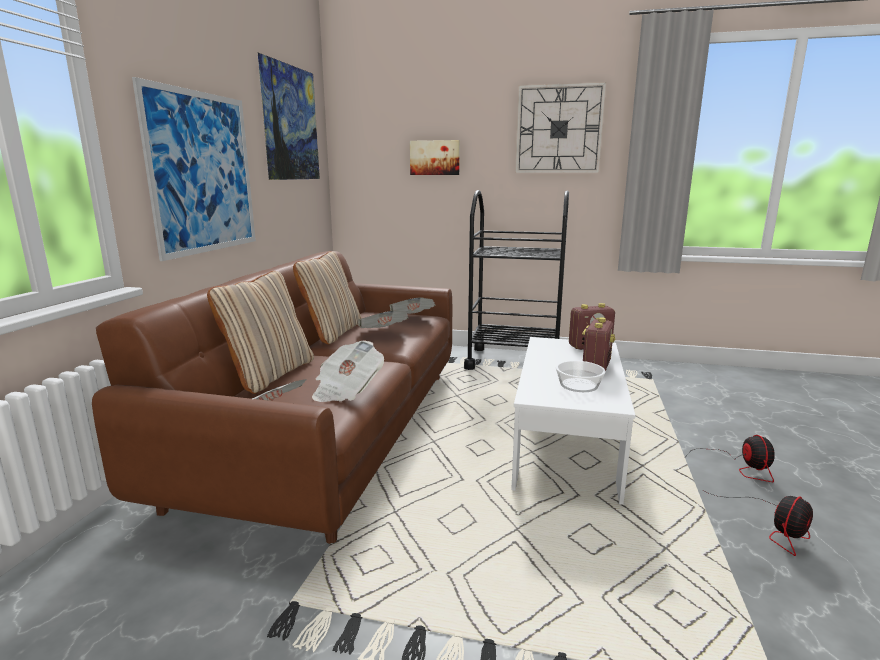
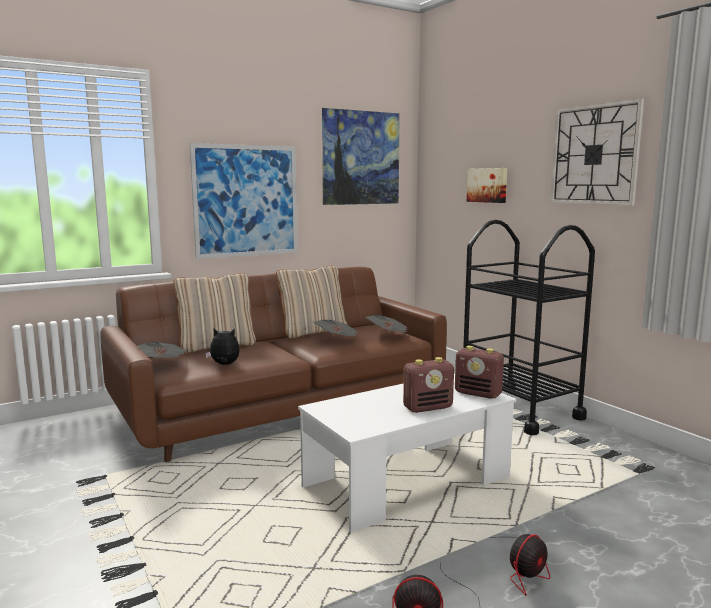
camera: 45 degrees right, 5 degrees down
newspaper [312,341,384,402] -> plush toy [205,328,240,365]
bowl [556,361,606,392] -> none

